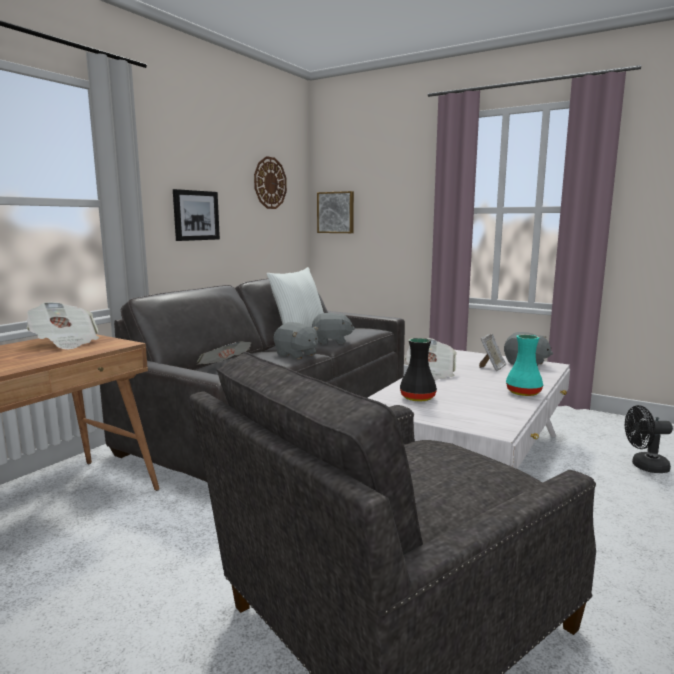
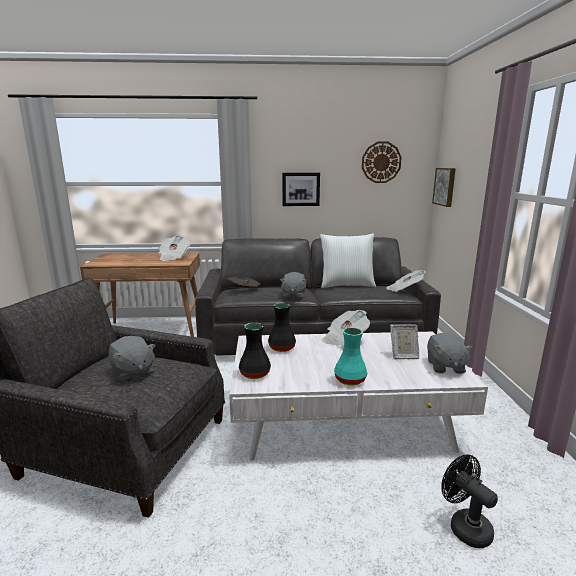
camera: 55 degrees right, 5 degrees up
grey plush toy [312,313,355,344] -> grey plush toy moved to [108,336,156,382]
none -> black vase [239,323,271,379]
none -> newspaper [386,270,426,292]

